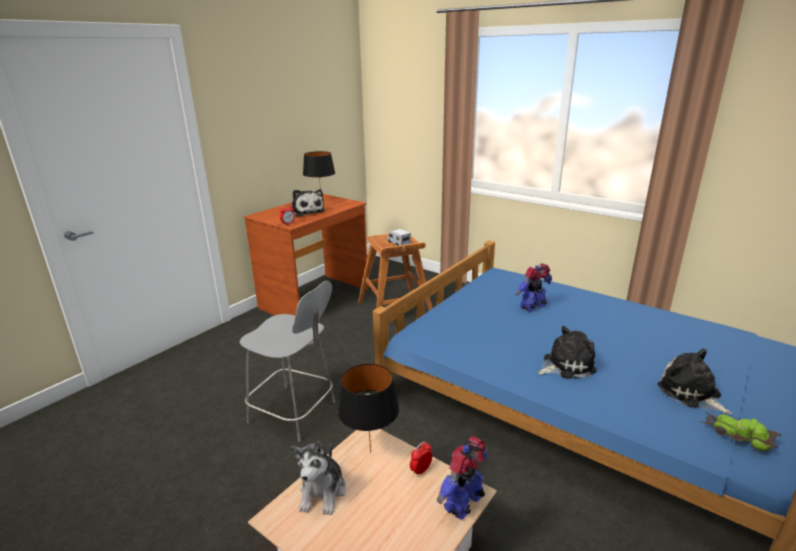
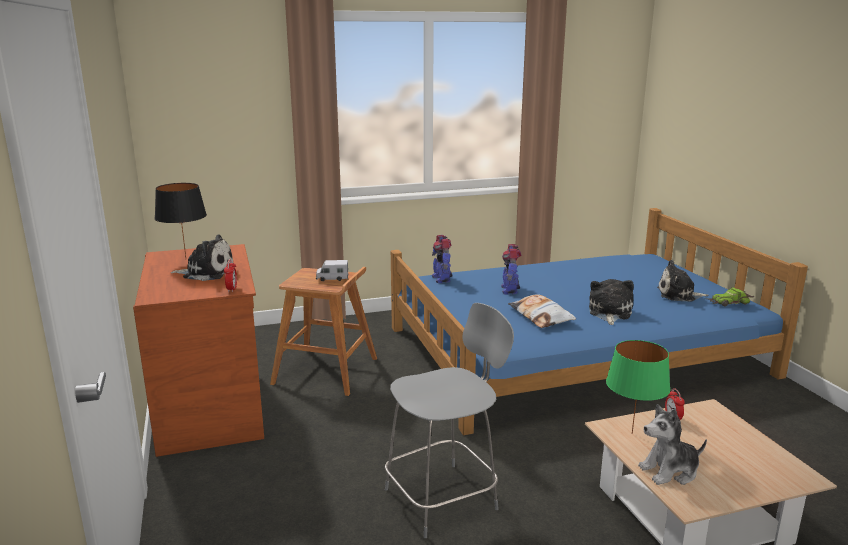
camera: 55 degrees left, 5 degrees down
plush toy [291,441,346,515] -> plush toy turned 120 degrees clockwise [638,404,707,485]
black table lamp [337,364,399,453] -> green table lamp [606,340,670,434]
toy robot [437,436,488,520] -> toy robot moved to [432,235,453,283]
none -> pillow [508,294,576,328]

